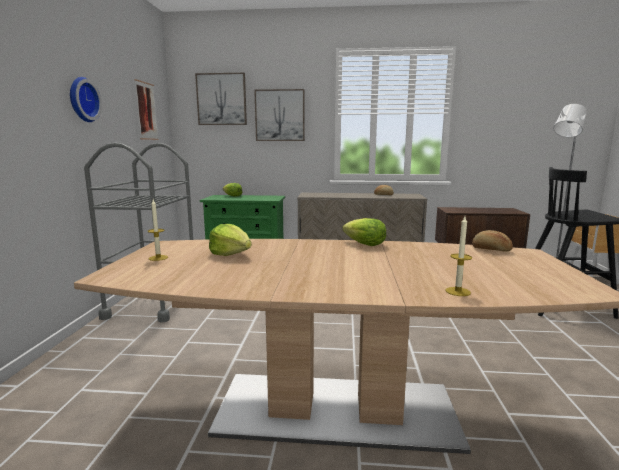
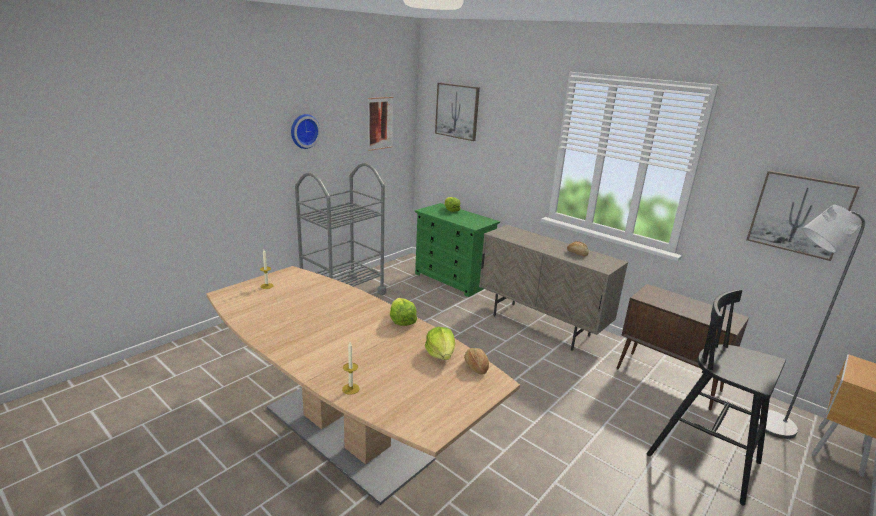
camera: 35 degrees right, 10 degrees up
lettuce [209,224,252,256] -> lettuce moved to [425,327,455,360]
picture [254,89,305,141] -> picture moved to [747,171,860,261]

